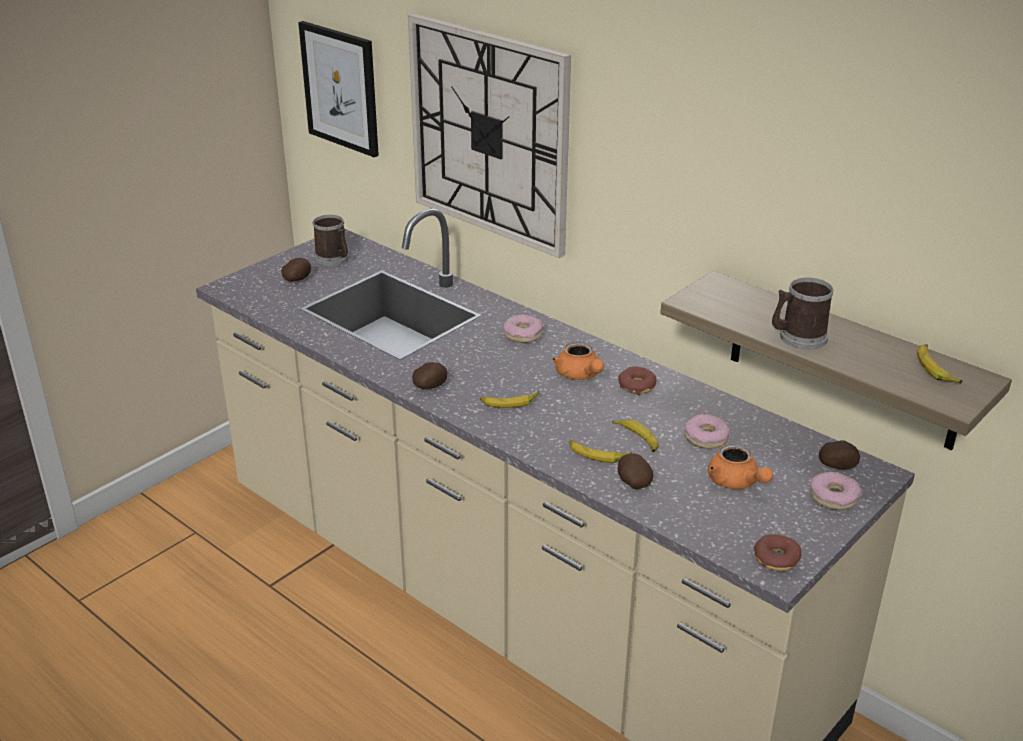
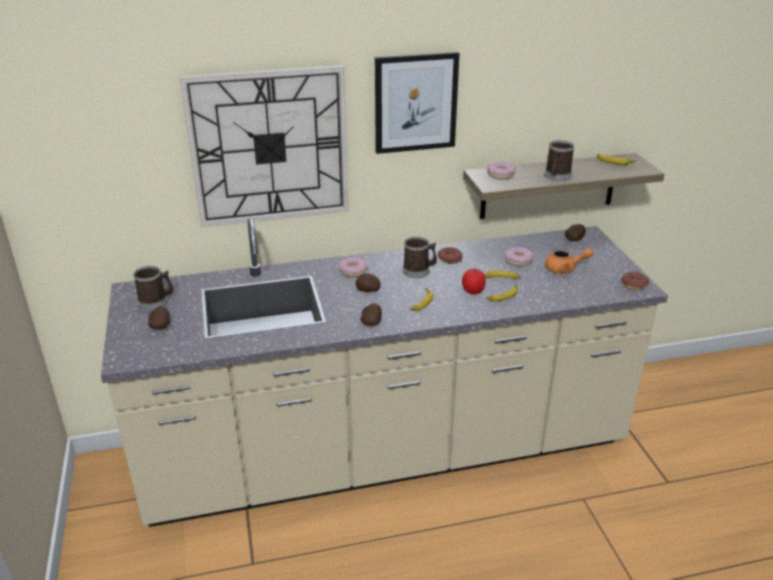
camera: 55 degrees left, 0 degrees up
picture [298,21,379,157] -> picture moved to [375,52,460,154]
orange teapot [552,341,604,380] -> mug [403,236,437,278]
potato [618,453,654,489] -> potato moved to [356,273,381,292]
donut [810,471,861,510] -> donut moved to [487,161,516,179]
none -> tomato [462,269,485,294]

